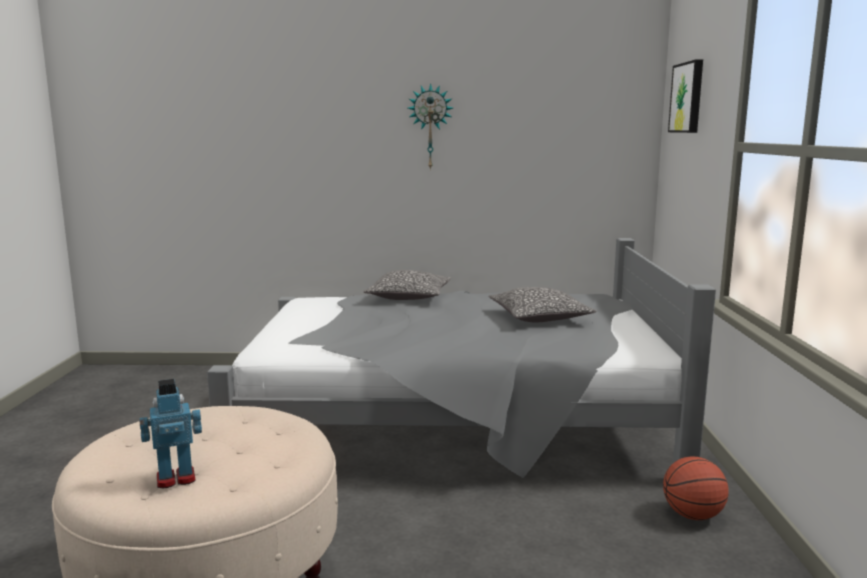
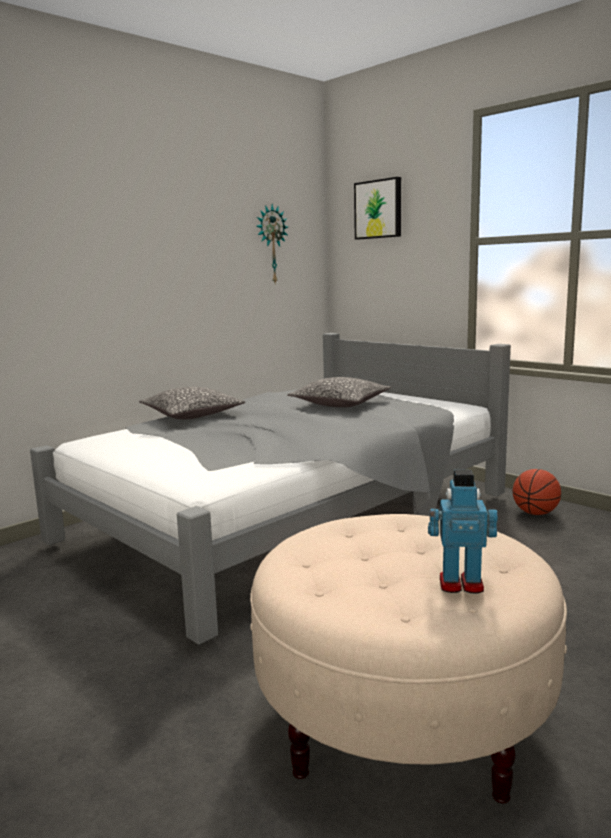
camera: 45 degrees left, 0 degrees up
toy robot [139,379,202,488] -> toy robot turned 75 degrees clockwise [428,470,498,594]
wall clock [408,83,453,170] -> wall clock moved to [257,204,288,283]

